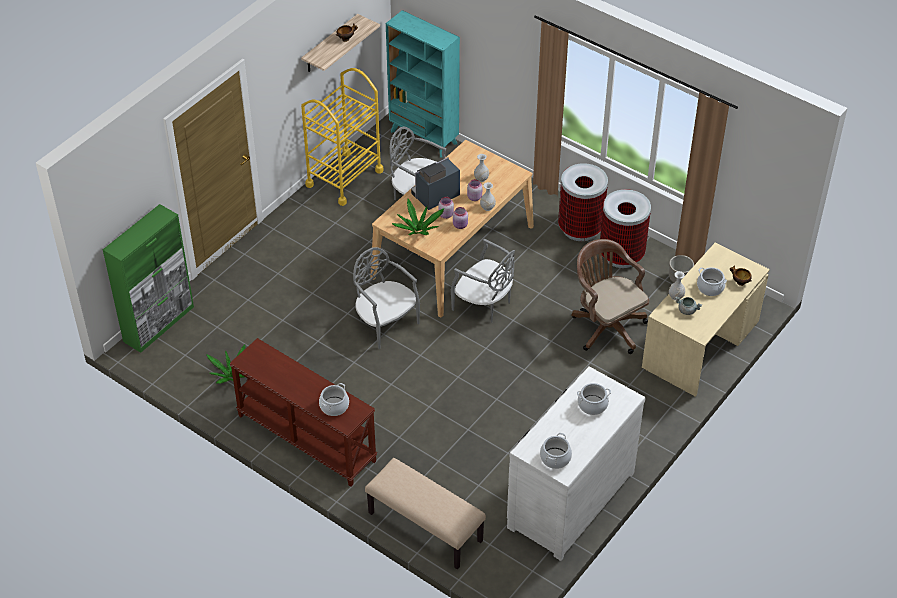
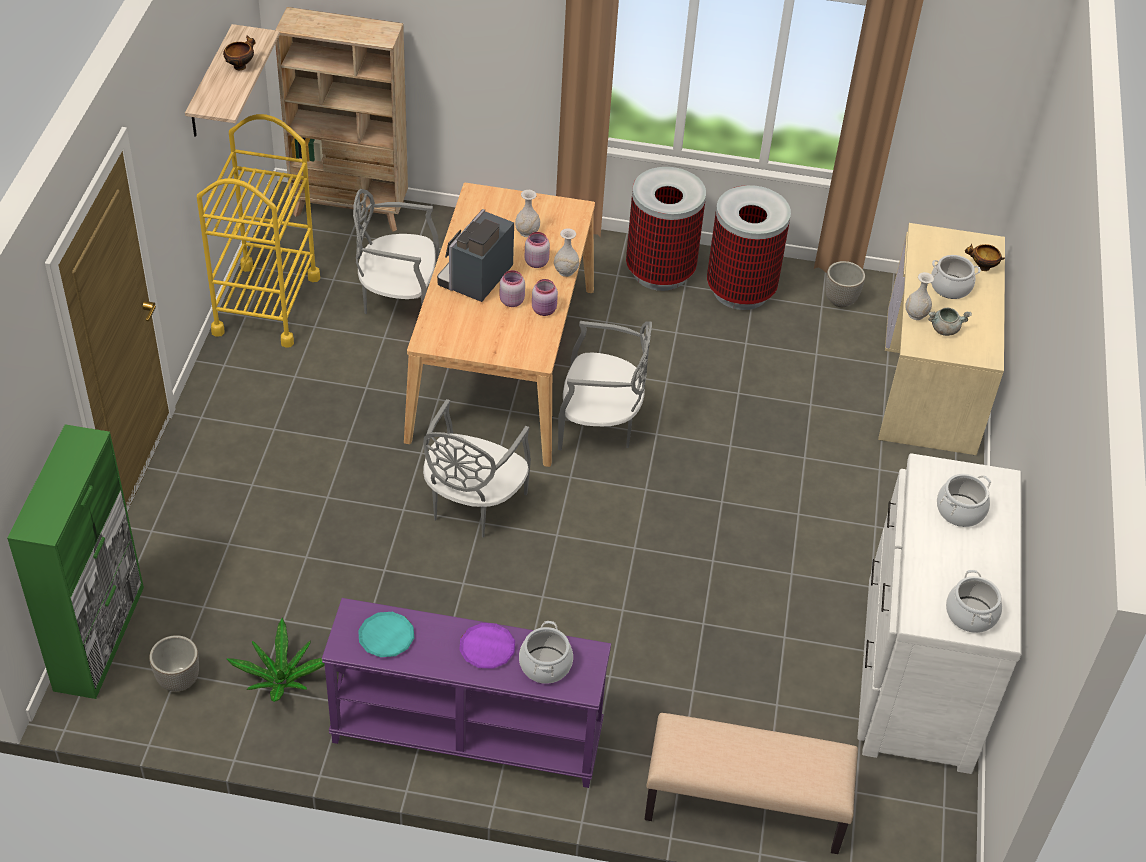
camera: 30 degrees left, 0 degrees up
brown console table [229,338,377,487] -> purple console table [322,598,611,788]
grey chair [353,247,420,349] -> grey chair turned 90 degrees counterclockwise [423,399,531,538]
turquoise bookcase [386,10,460,158] -> beige bookcase [275,7,408,232]
potted plant [392,199,444,235] -> none
brown office chair [571,239,649,354] -> none
none -> planter [149,635,199,692]
none -> turquoise plate [358,612,414,657]
none -> purple plate [459,623,515,669]

